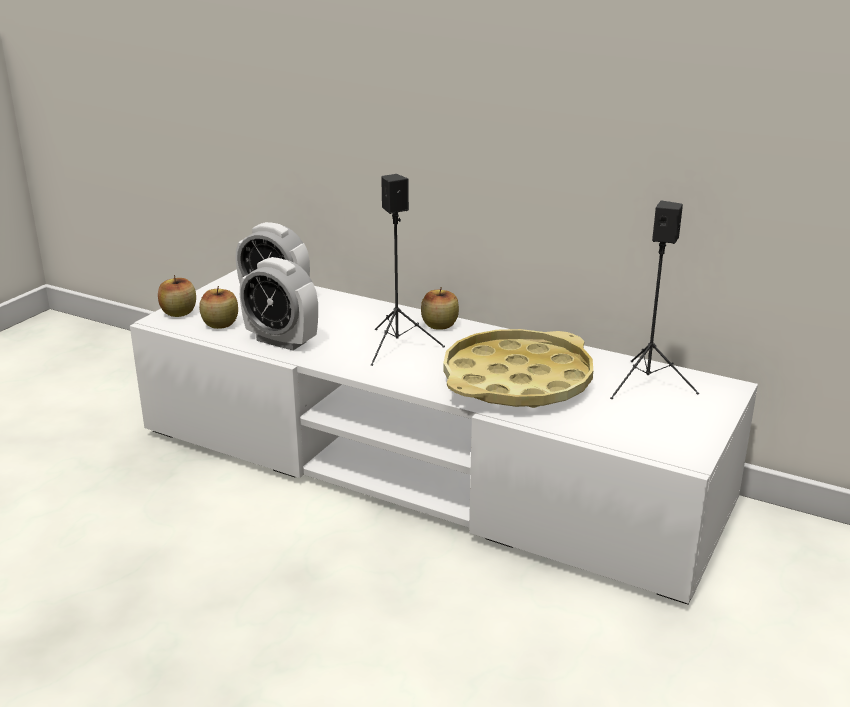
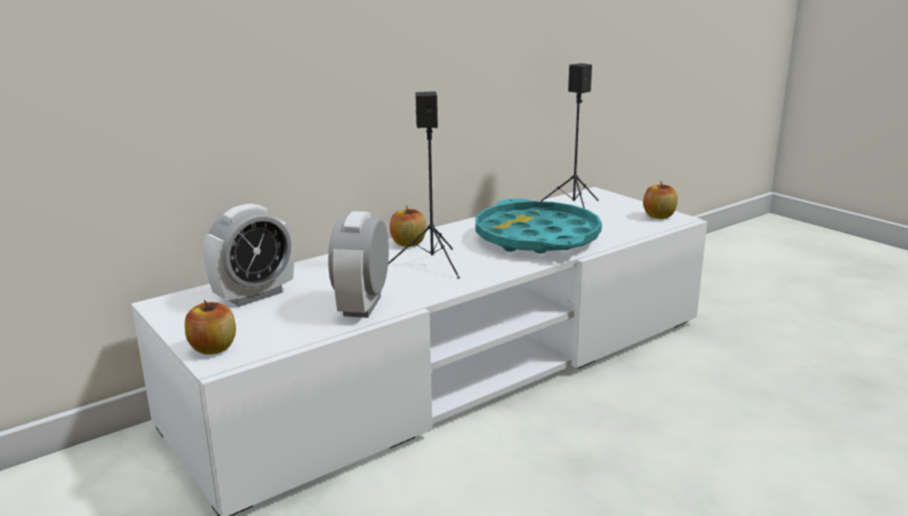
camera: 65 degrees left, 5 degrees down
apple [199,286,238,329] -> apple moved to [643,181,678,219]
alarm clock [240,257,318,351] -> alarm clock turned 135 degrees clockwise [328,211,389,318]
yellow tray [443,329,593,408] -> turquoise tray [476,199,602,254]

